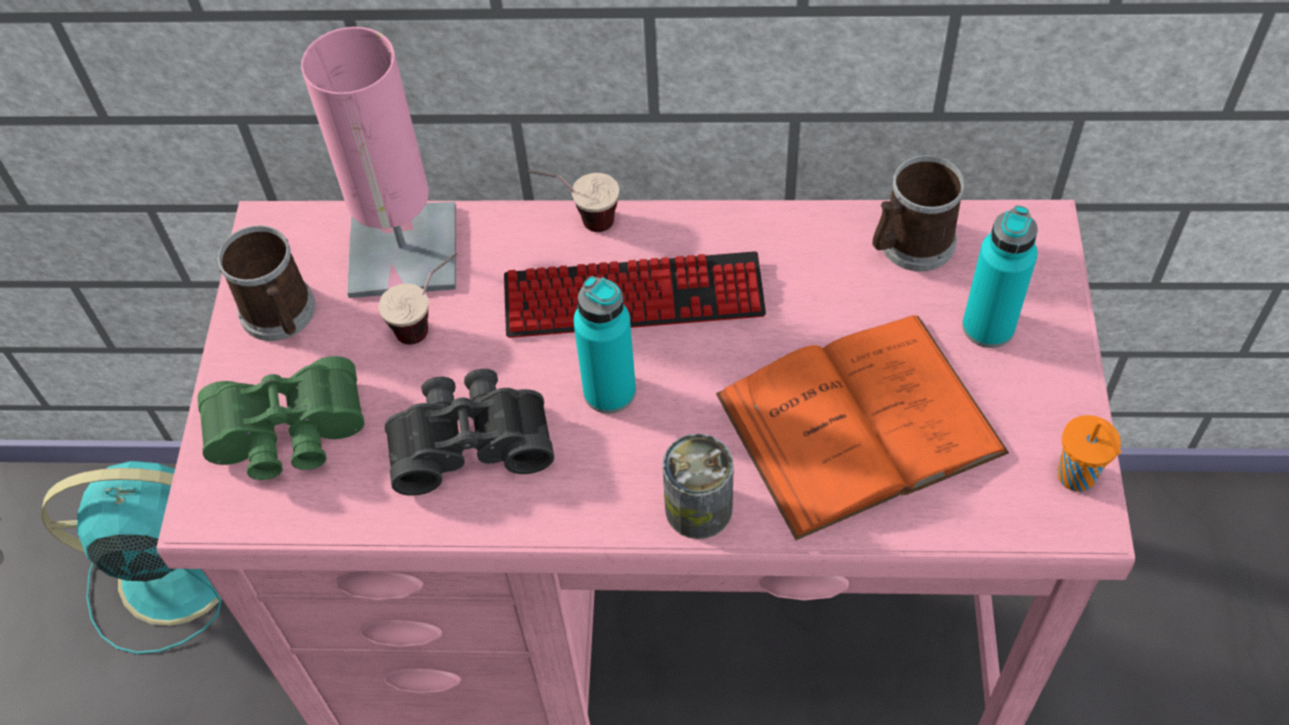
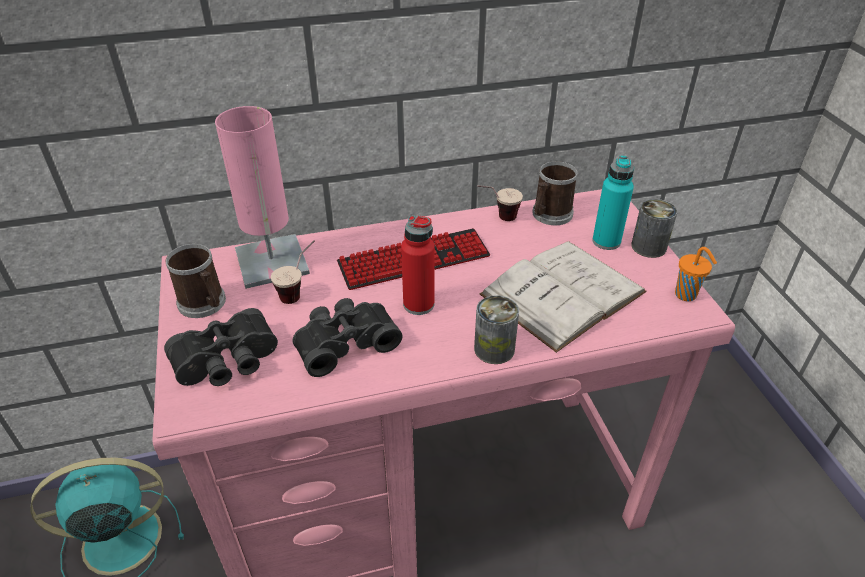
camera: 20 degrees left, 15 degrees down
green binoculars [198,356,365,480] -> black binoculars [164,308,278,386]
cup [529,170,619,232] -> cup moved to [477,185,523,221]
turquoise bottle [573,276,636,414] -> red bottle [401,215,435,315]
orange book [716,315,1009,540] -> white book [480,241,647,353]
none -> can [631,199,677,258]

